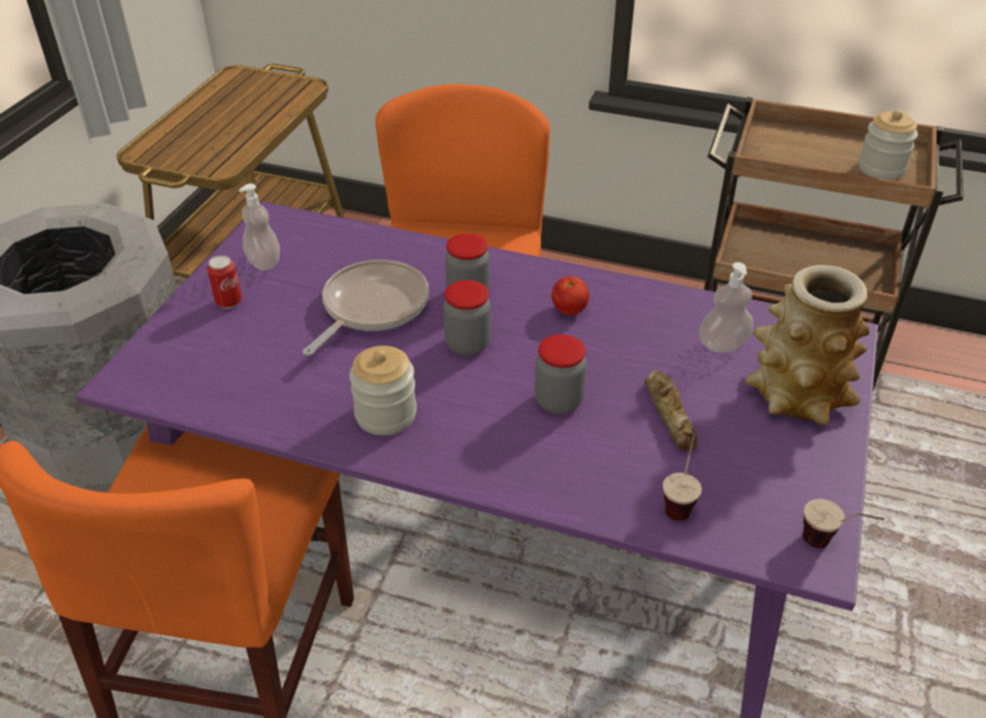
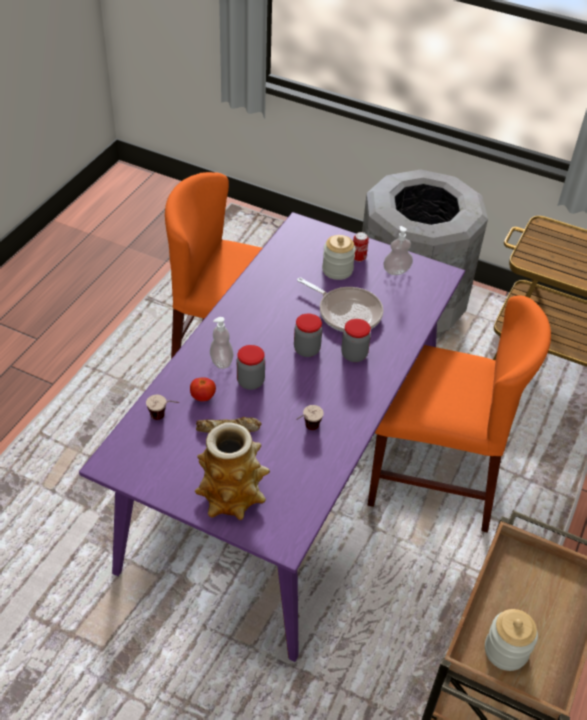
camera: 95 degrees right, 5 degrees up
jar [349,346,417,435] -> jar moved to [322,235,356,280]
tomato [552,276,589,315] -> tomato moved to [190,377,216,401]
soap dispenser [699,262,753,352] -> soap dispenser moved to [210,317,233,369]
cup [803,499,884,548] -> cup moved to [296,405,324,430]

